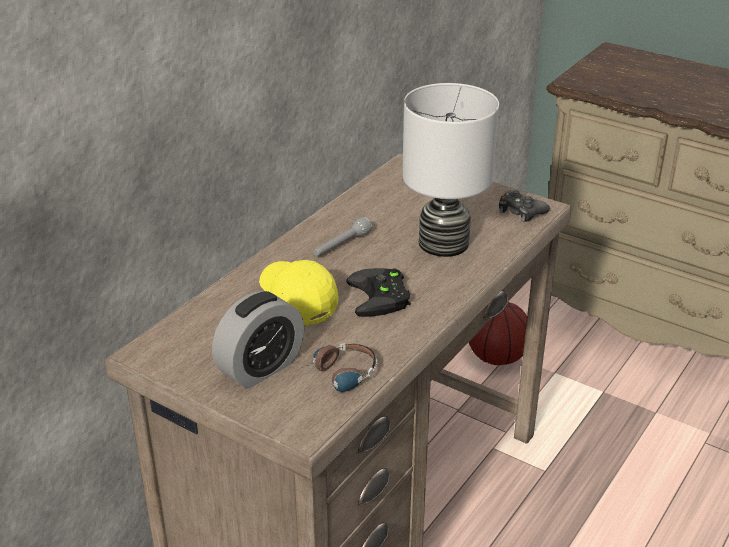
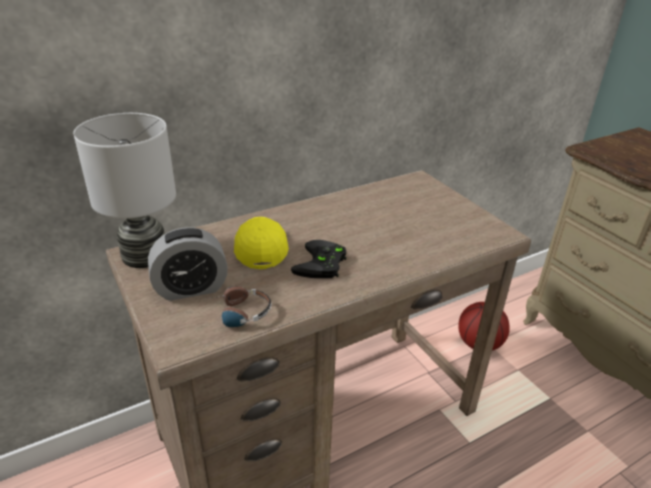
camera: 25 degrees right, 0 degrees up
grey flashlight [313,217,372,256] -> none
grey table lamp [402,83,499,257] -> grey table lamp moved to [73,113,176,268]
black game controller [499,190,550,222] -> none

